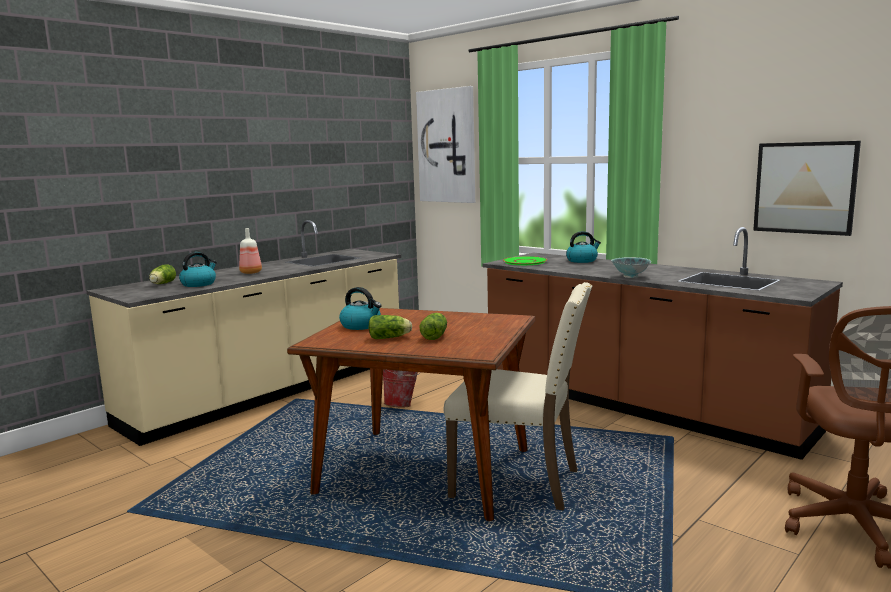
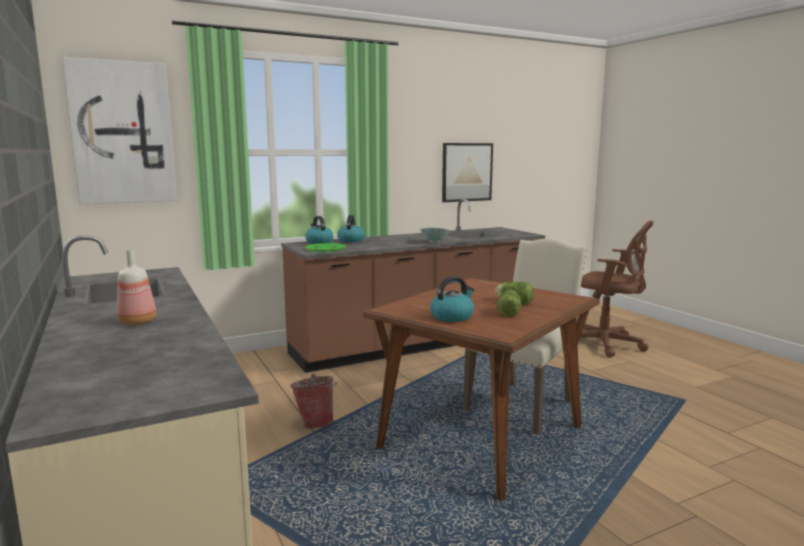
camera: 70 degrees left, 0 degrees up
lettuce [149,264,176,284] -> none
kettle [179,252,217,287] -> kettle moved to [305,216,333,244]

